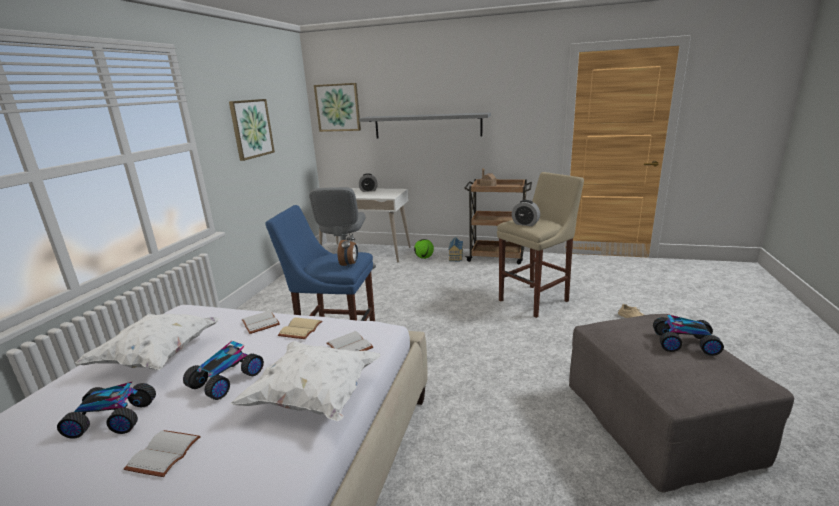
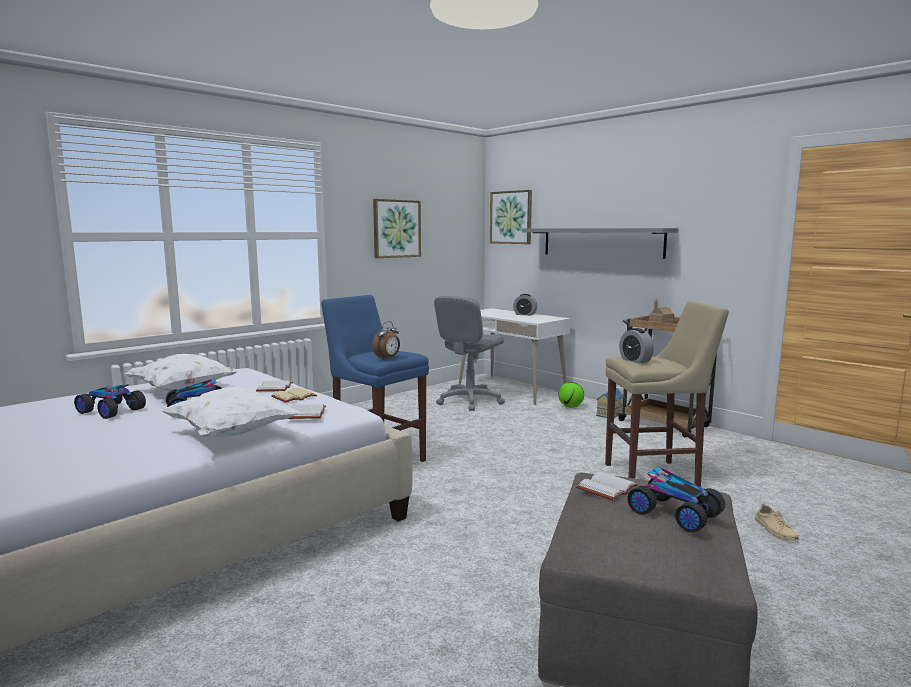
camera: 30 degrees right, 10 degrees down
white book [124,430,201,477] -> white book moved to [576,472,638,501]

